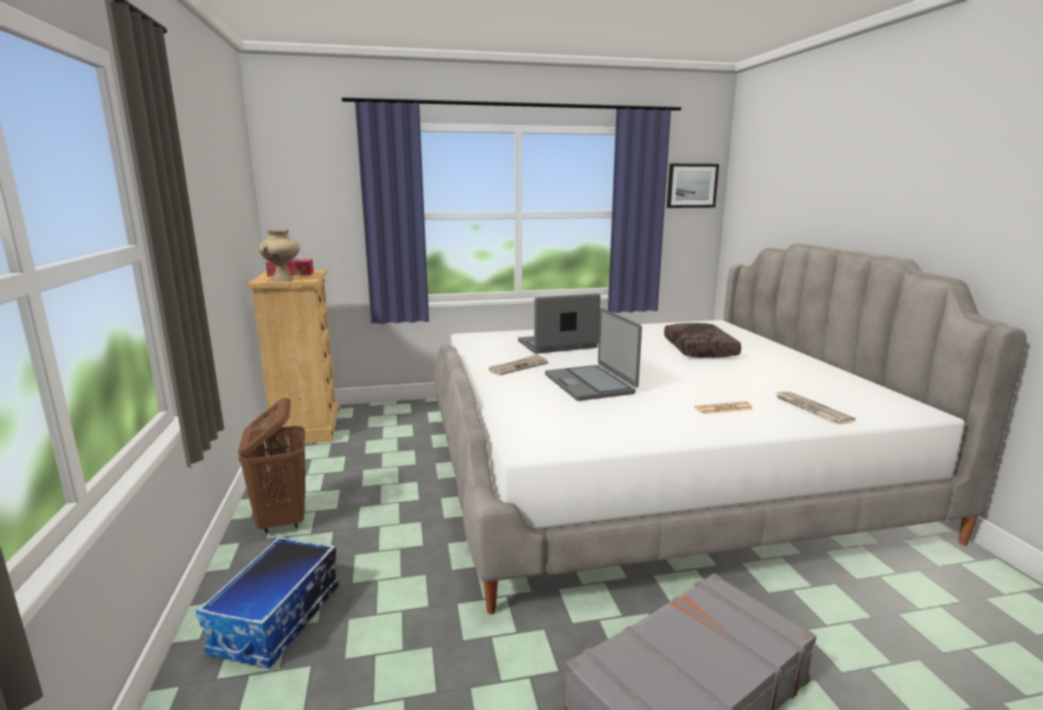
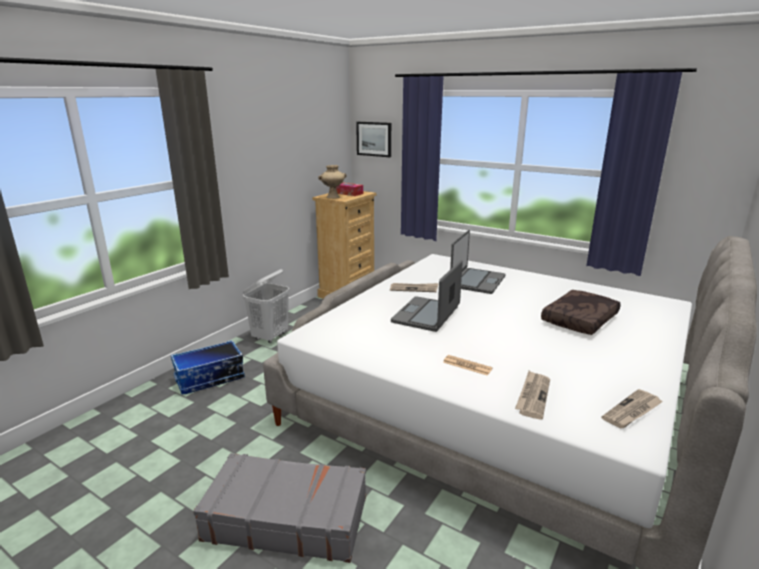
camera: 45 degrees right, 5 degrees up
brown laundry basket [238,398,305,533] -> white laundry basket [243,269,289,343]
laptop [518,293,600,354] -> laptop turned 90 degrees clockwise [450,230,505,294]
picture [667,164,719,208] -> picture moved to [356,122,391,157]
none -> newspaper [602,389,663,428]

